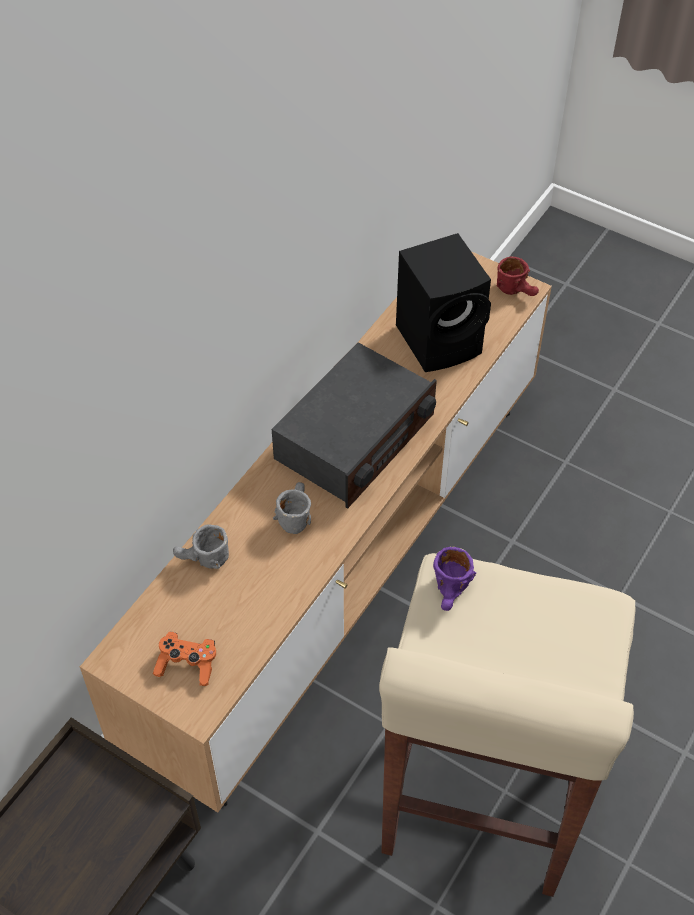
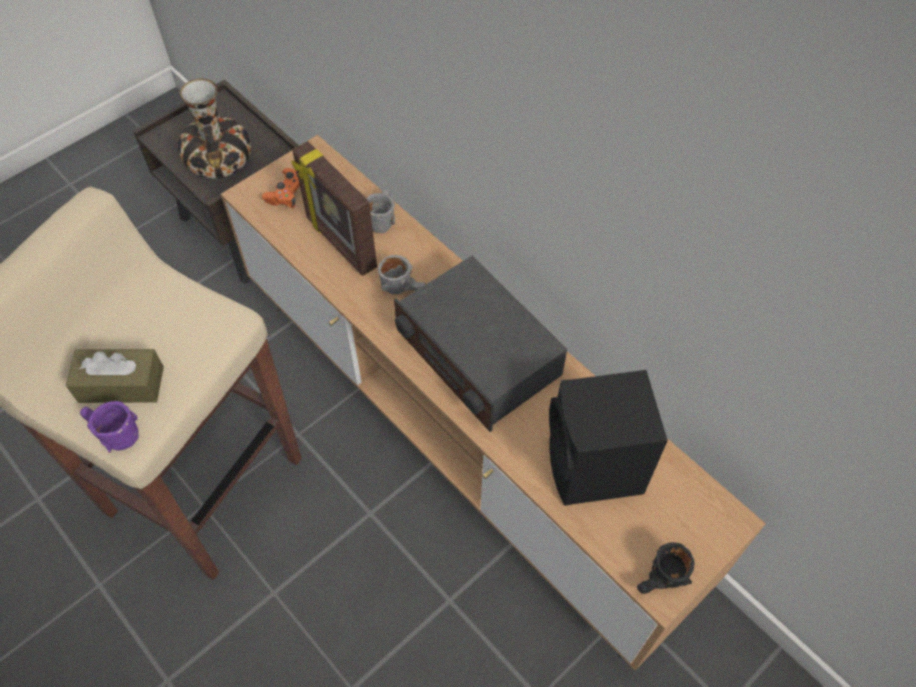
camera: 105 degrees right, 5 degrees up
purple mug [433,547,476,611] -> purple mug moved to [80,401,139,453]
red mug [497,257,539,296] -> black mug [637,542,694,594]
none -> brown tissue box [66,349,164,403]
none -> vase [178,78,251,179]
none -> picture frame [291,141,377,276]

